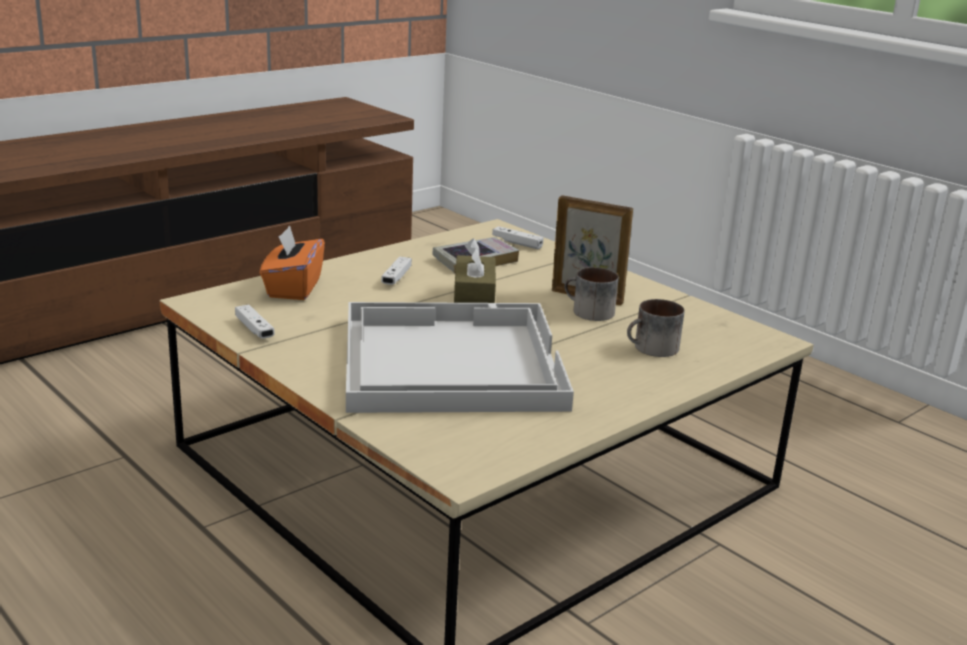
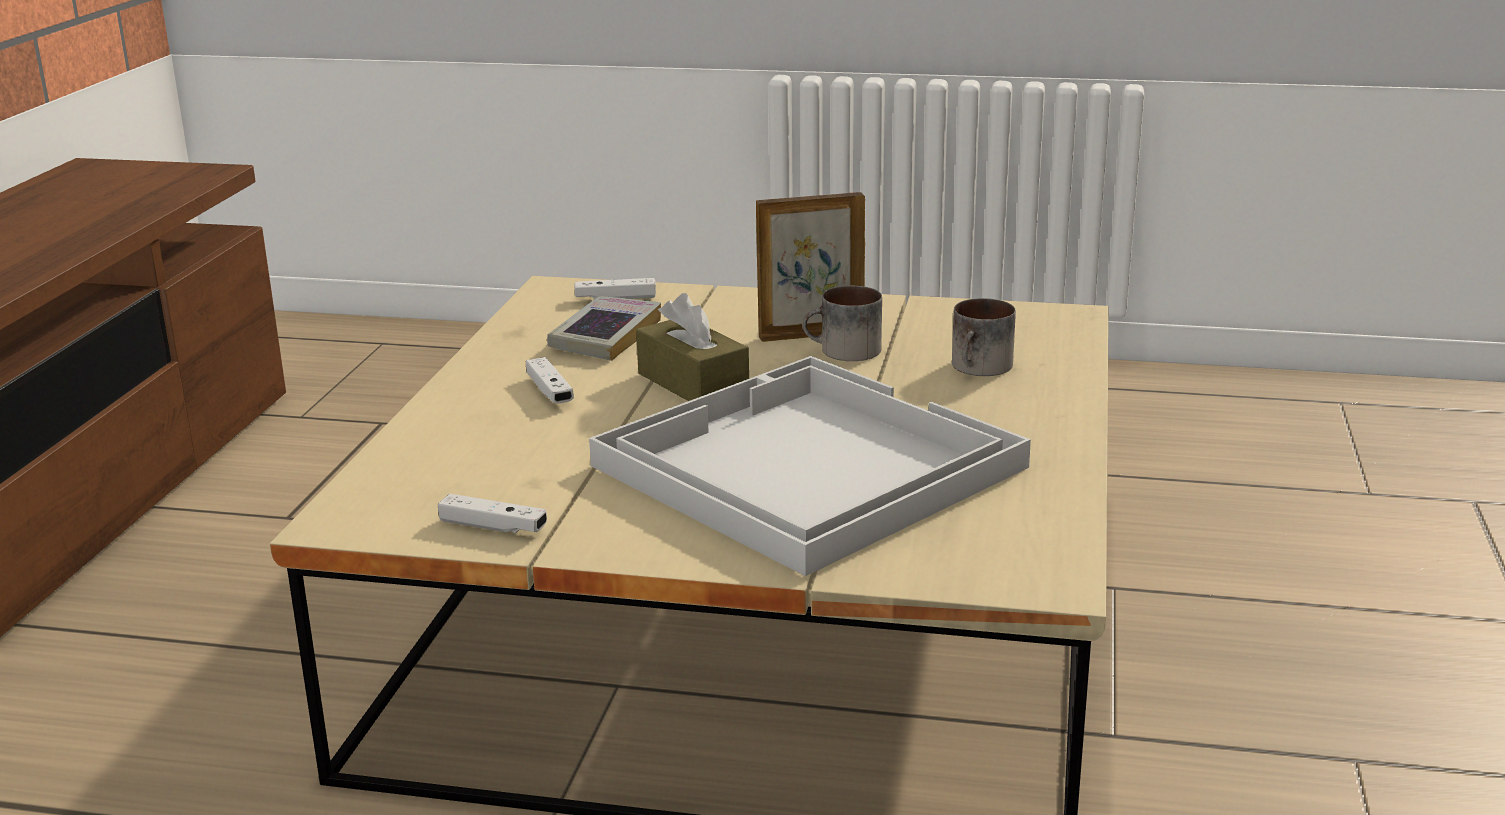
camera: 35 degrees left, 0 degrees up
orange tissue box [260,225,325,300] -> none

